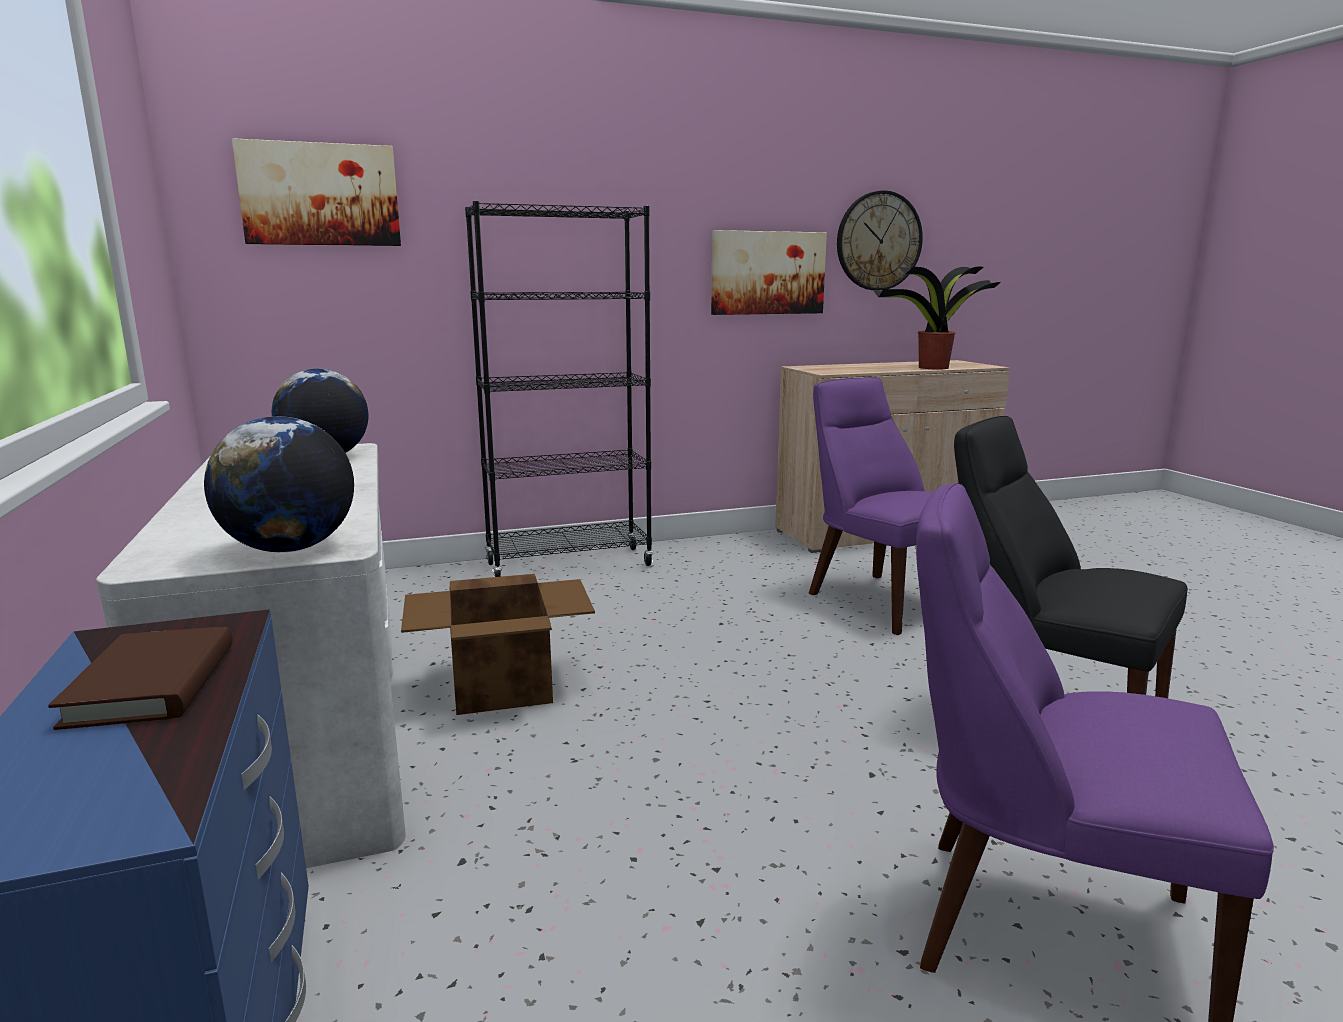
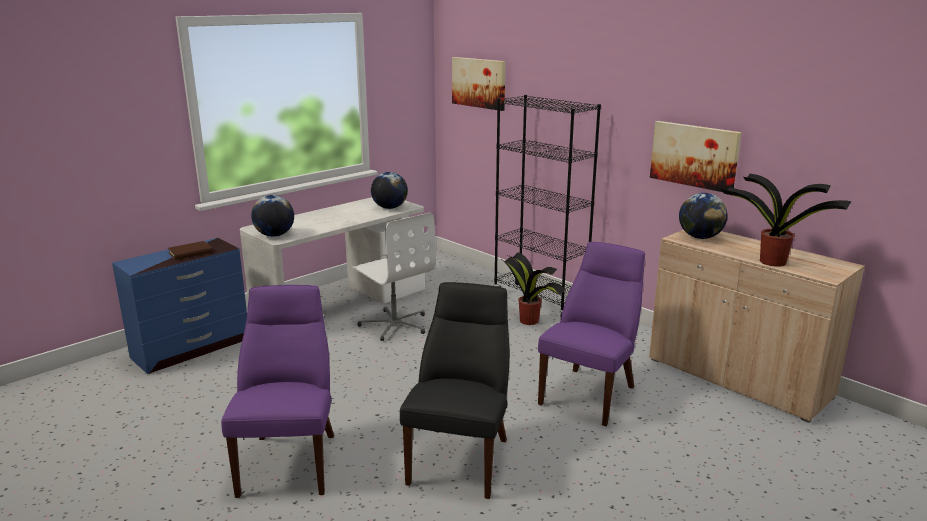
camera: 65 degrees right, 5 degrees up
cardboard box [401,574,595,715] -> white office chair [352,213,436,341]
wall clock [837,190,923,291] -> none
none -> potted plant [500,252,566,325]
none -> globe [679,193,728,239]

